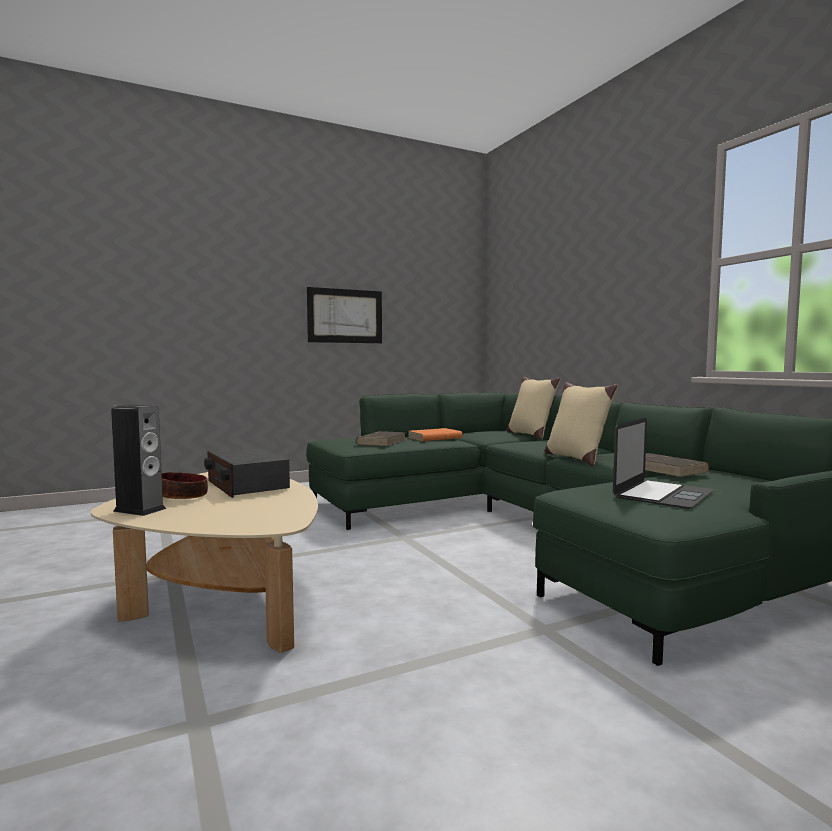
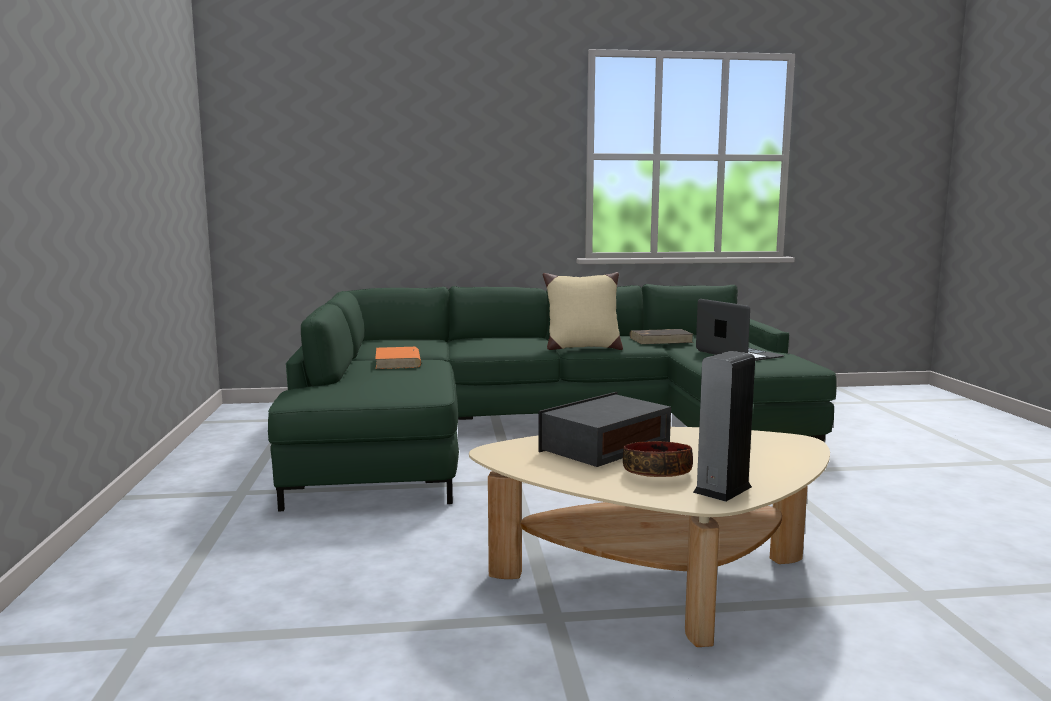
camera: 70 degrees left, 5 degrees up
radio [204,448,290,498] -> radio turned 150 degrees clockwise [538,392,671,467]
picture [307,287,382,343] -> none
brown book [356,431,406,446] -> none
beige pillow [507,377,560,439] -> none

